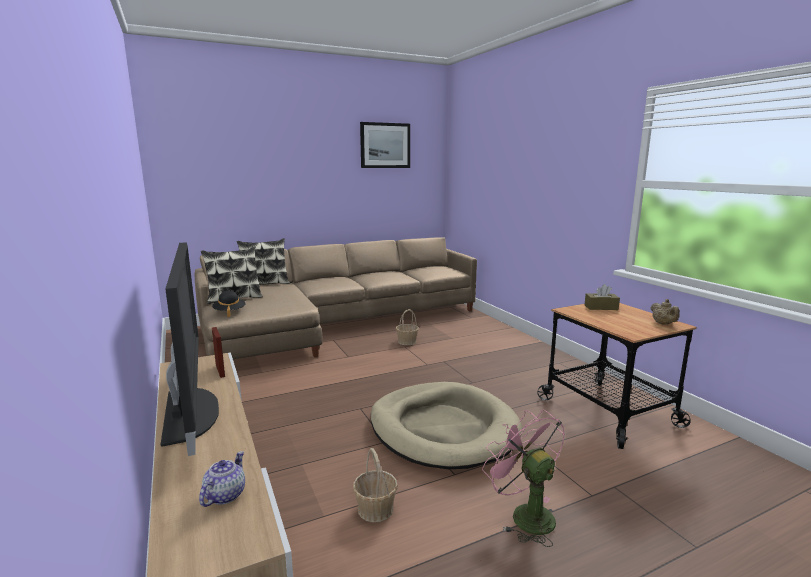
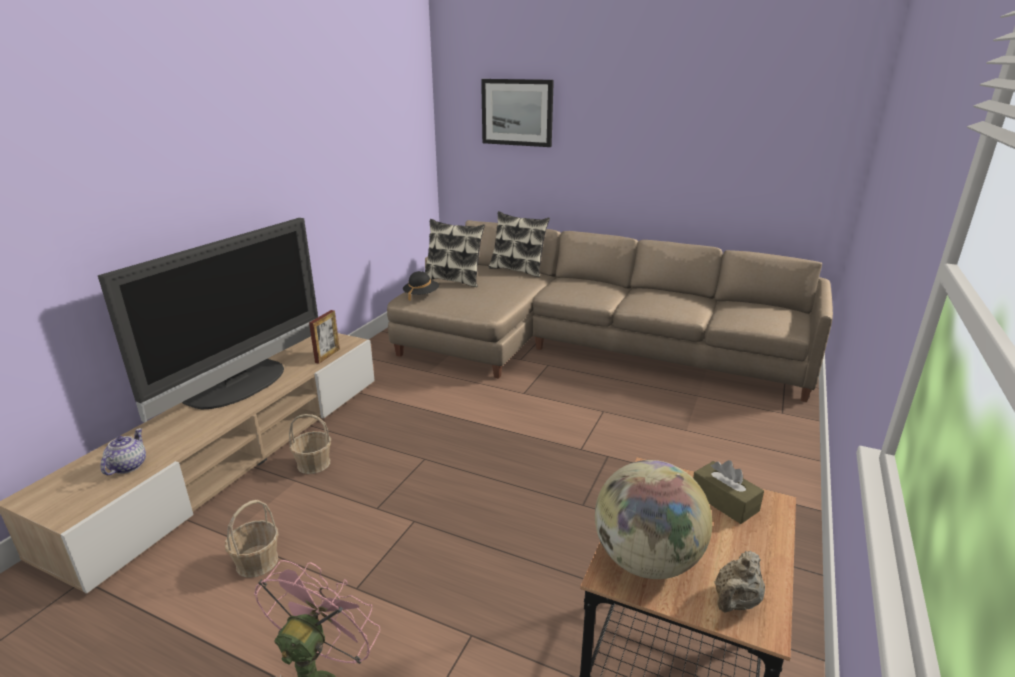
camera: 50 degrees right, 10 degrees up
teapot [199,451,245,507] -> teapot turned 60 degrees counterclockwise [100,428,146,475]
picture [360,122,410,168] -> picture moved to [481,79,554,147]
beige dog bed [371,382,522,469] -> none
basket [396,309,419,345] -> basket moved to [289,414,331,474]
none -> globe [595,460,712,579]

